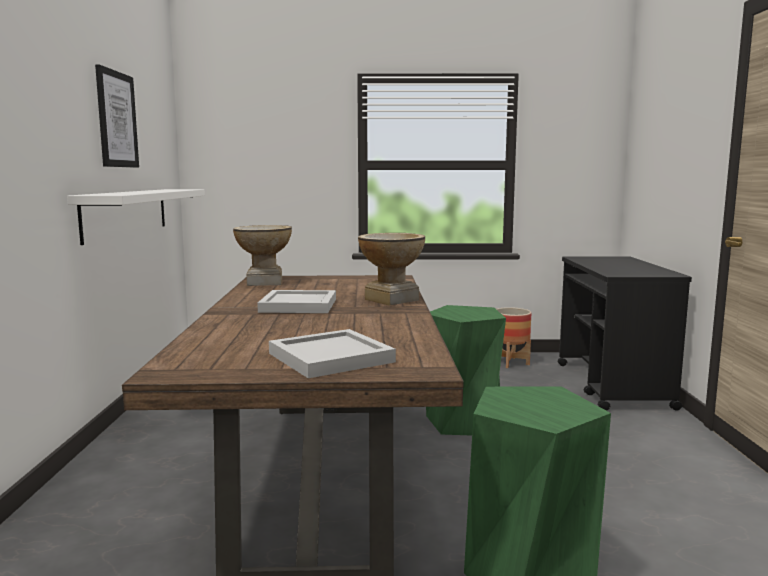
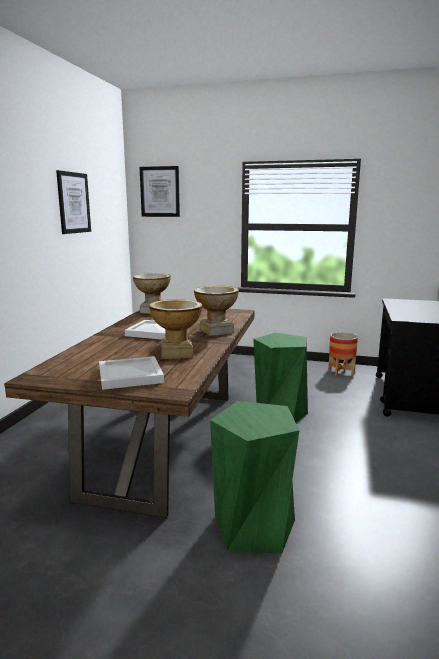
camera: 15 degrees right, 5 degrees up
white shelf [67,189,205,245] -> none
none -> picture [140,166,180,217]
none -> vase [149,299,202,359]

